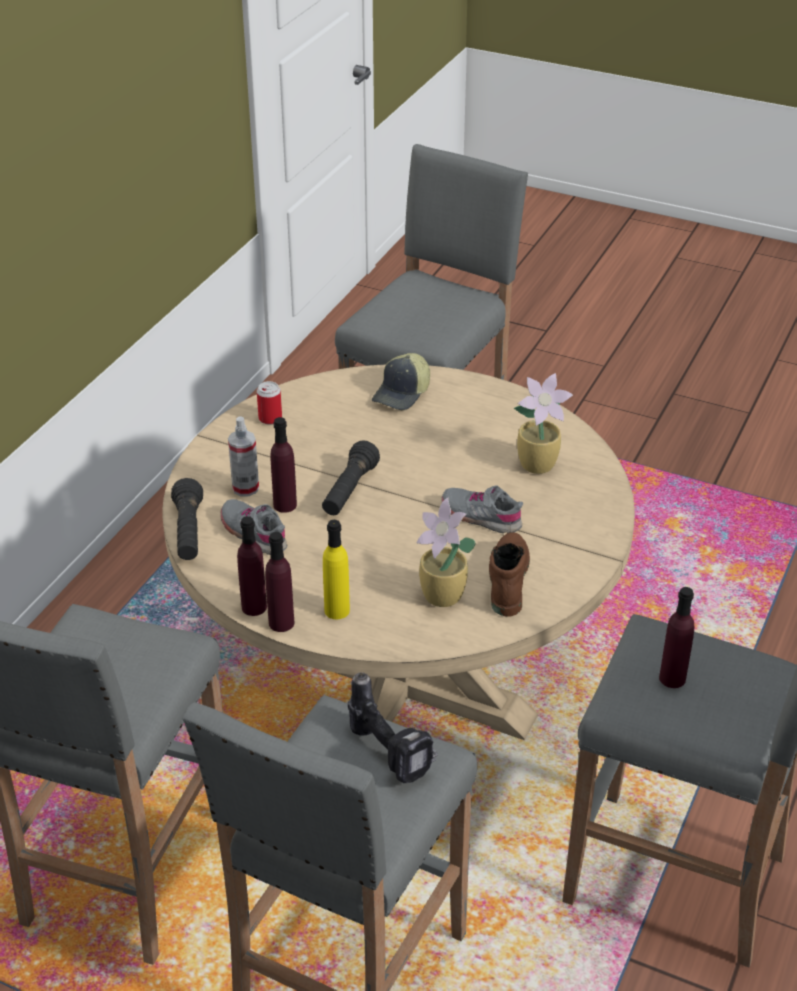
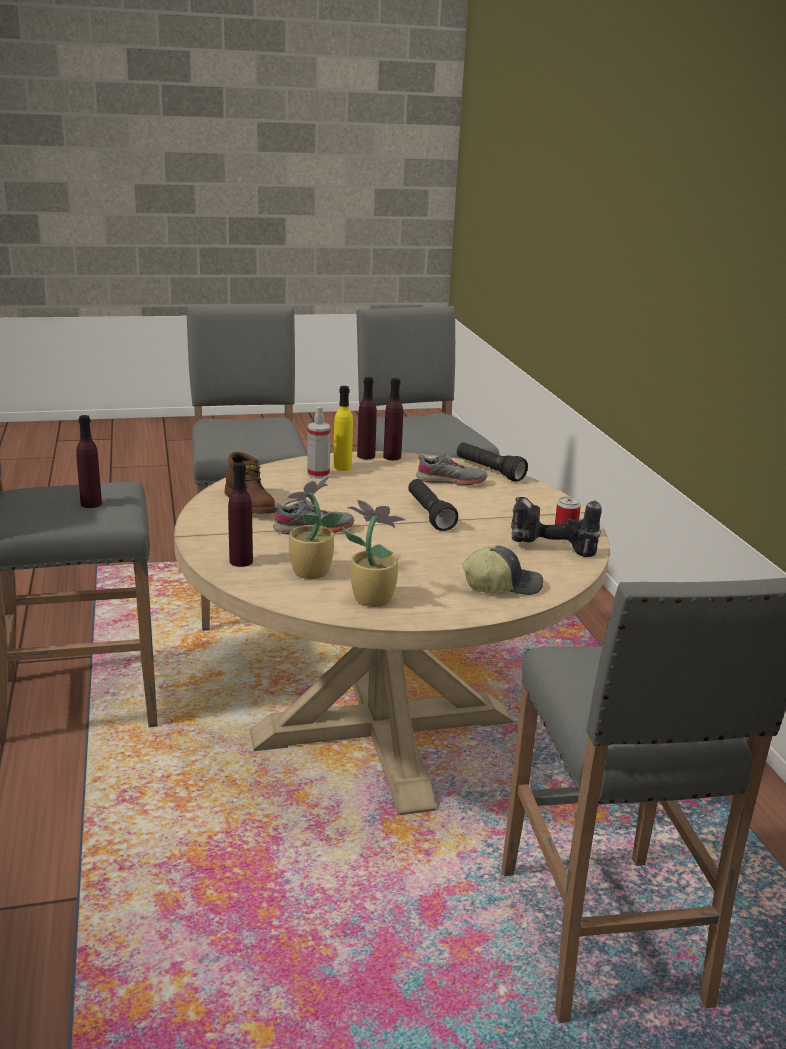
camera: 140 degrees right, 15 degrees down
spray bottle [228,416,259,496] -> spray bottle moved to [307,406,331,479]
purple bottle [270,417,297,513] -> purple bottle moved to [228,462,253,567]
power drill [347,673,438,783] -> power drill moved to [511,497,601,557]
cap [372,353,430,410] -> cap turned 90 degrees clockwise [462,545,543,595]
potted plant [416,497,476,607] -> potted plant moved to [343,499,406,607]

